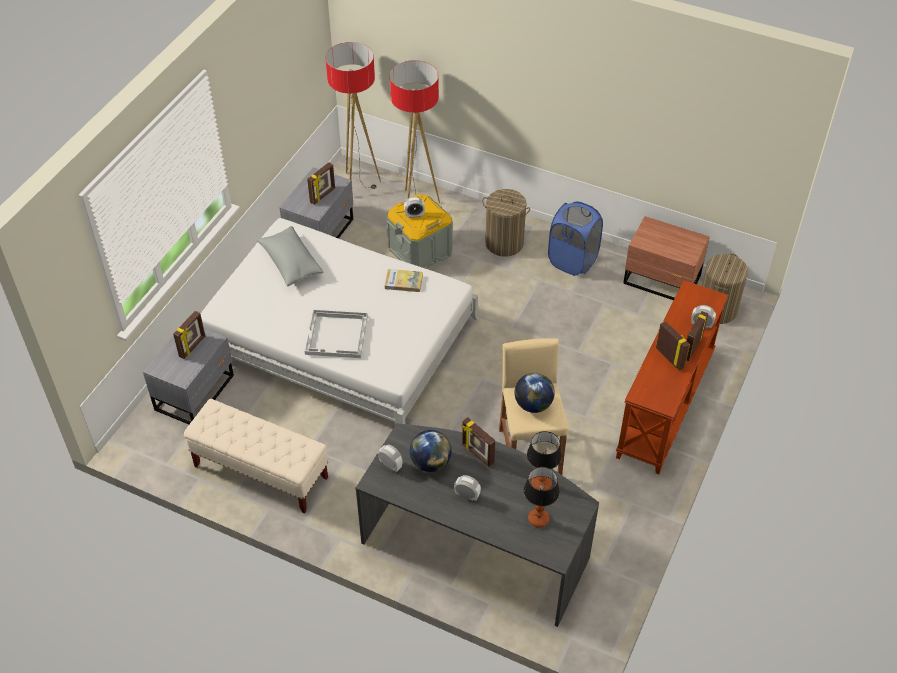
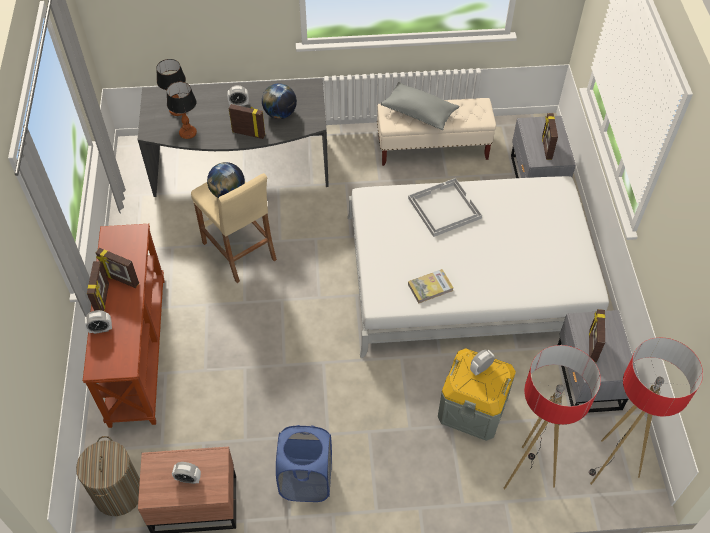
camera: 150 degrees right, 5 degrees up
grey pillow [257,226,324,286] -> grey pillow moved to [381,82,459,130]
alarm clock [378,445,402,472] -> alarm clock moved to [172,462,201,484]
laundry basket [482,189,530,257] -> none

